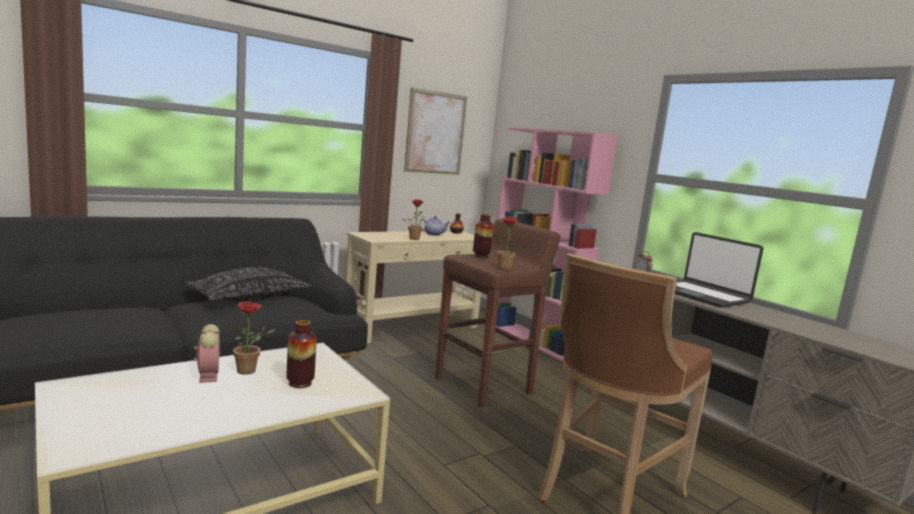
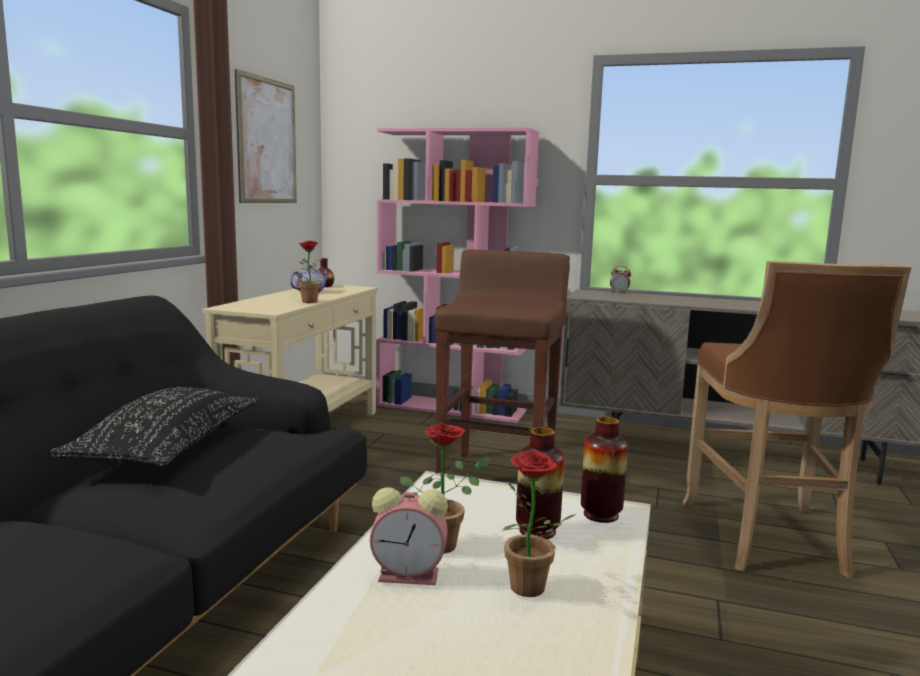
camera: 35 degrees left, 0 degrees up
alarm clock [194,324,220,383] -> alarm clock turned 150 degrees clockwise [370,487,448,585]
vase [473,214,493,258] -> vase moved to [581,417,628,523]
potted plant [493,216,527,270] -> potted plant moved to [502,450,576,597]
laptop [675,232,763,308] -> none

